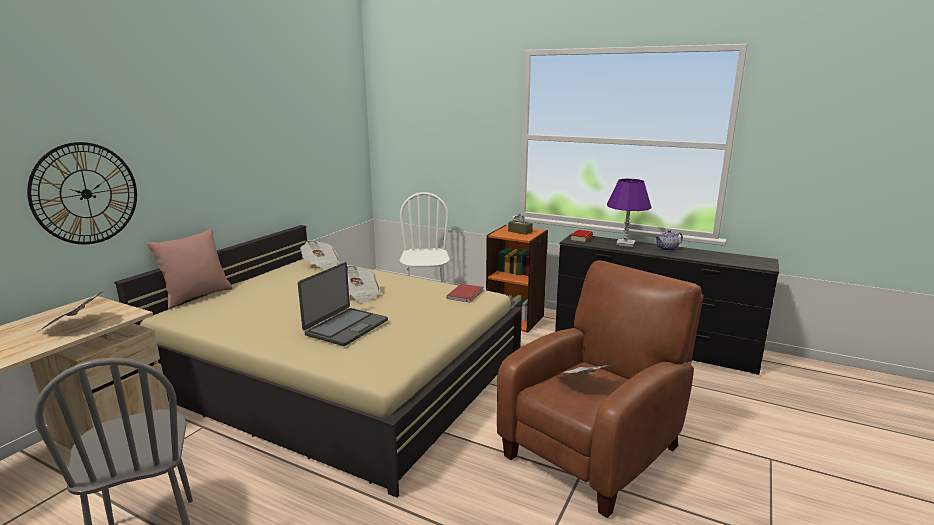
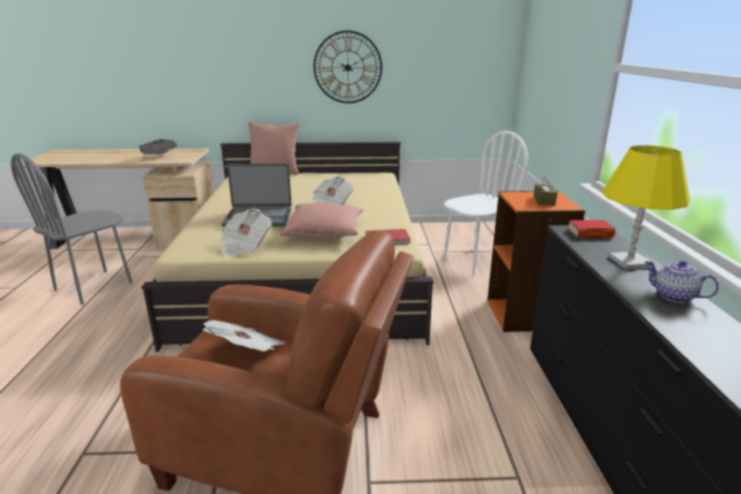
camera: 60 degrees right, 5 degrees up
wall clock [27,142,137,244] -> wall clock moved to [314,30,382,103]
newspaper [300,240,340,270] -> newspaper moved to [221,209,272,256]
purple table lamp [607,179,651,247] -> yellow table lamp [602,145,690,270]
none -> pink pillow [280,203,364,238]

